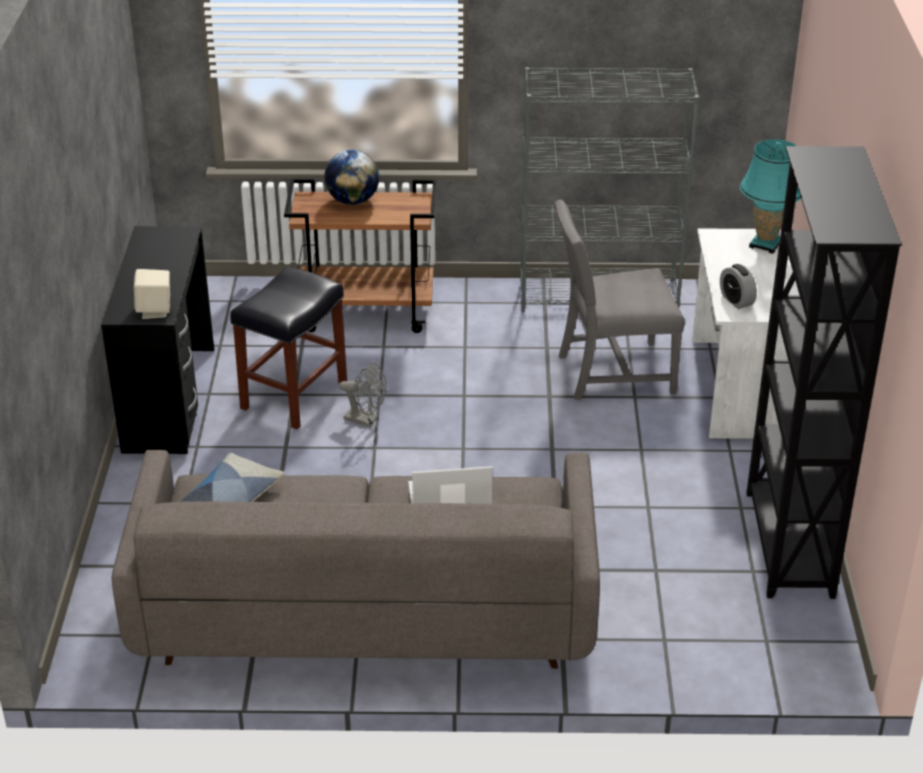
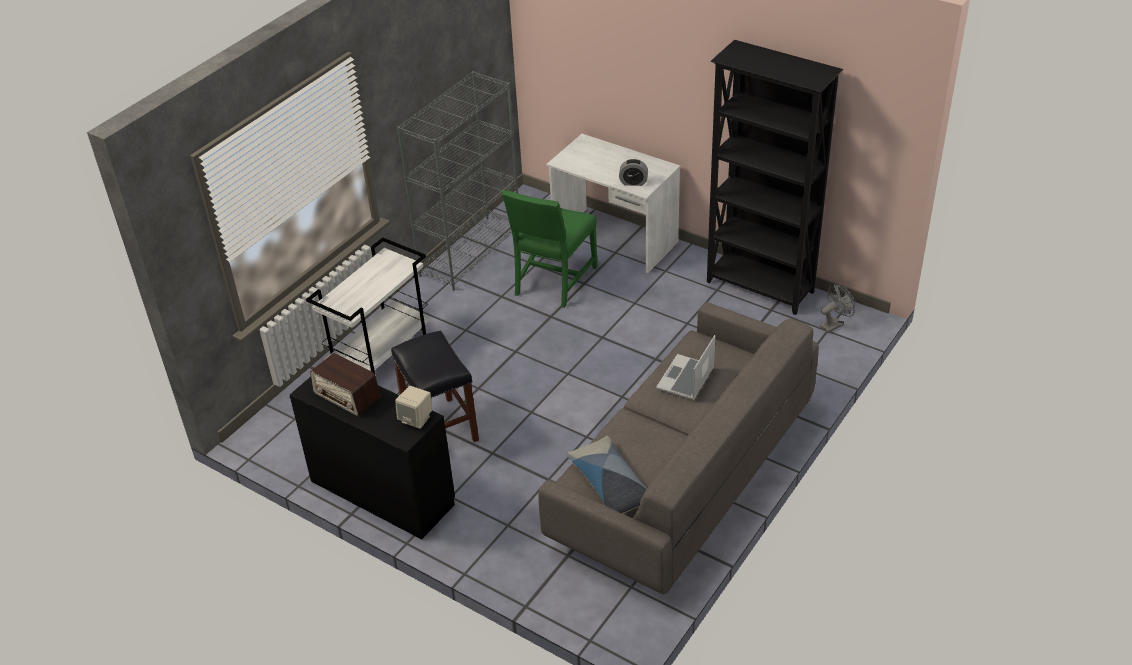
camera: 55 degrees left, 5 degrees up
brown cart [284,179,436,333] -> white cart [306,237,431,377]
globe [325,150,379,205] -> none
grey fan [339,362,387,427] -> grey fan moved to [820,284,855,333]
grey chair [554,200,685,400] -> green chair [502,190,597,308]
turquoise table lamp [740,139,801,254] -> none
none -> radio [310,353,381,416]

